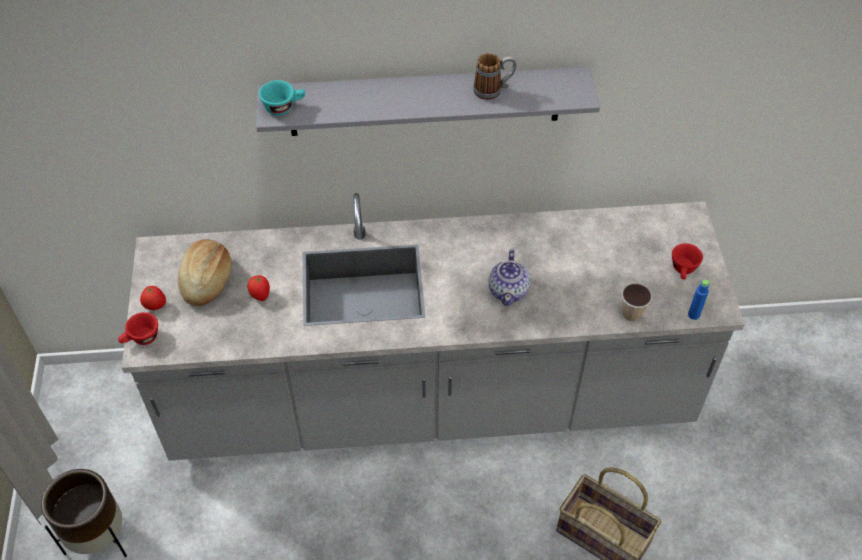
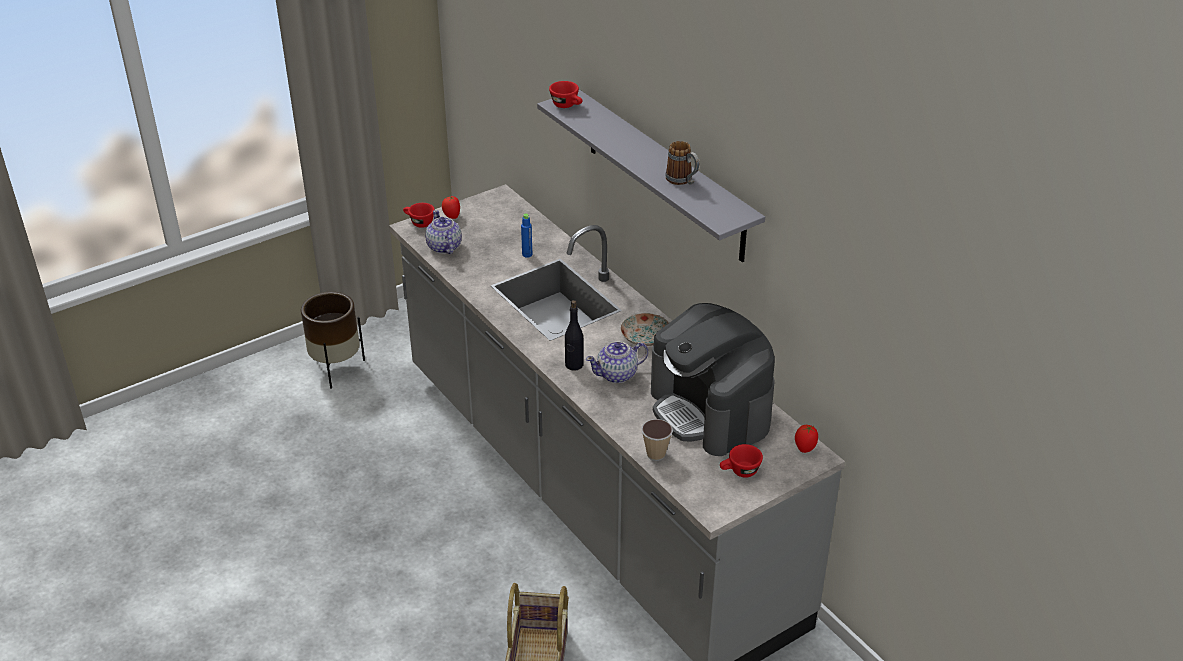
camera: 60 degrees right, 15 degrees down
bread [178,239,232,306] -> none
tomato [247,275,270,301] -> tomato moved to [795,425,818,453]
turquoise cup [259,80,305,116] -> red cup [549,81,582,108]
blue bottle [688,280,711,320] -> blue bottle moved to [521,214,532,258]
none -> teapot [425,210,462,254]
none -> black bottle [565,300,584,371]
none -> plate [620,313,669,346]
none -> coffee machine [651,303,775,456]

